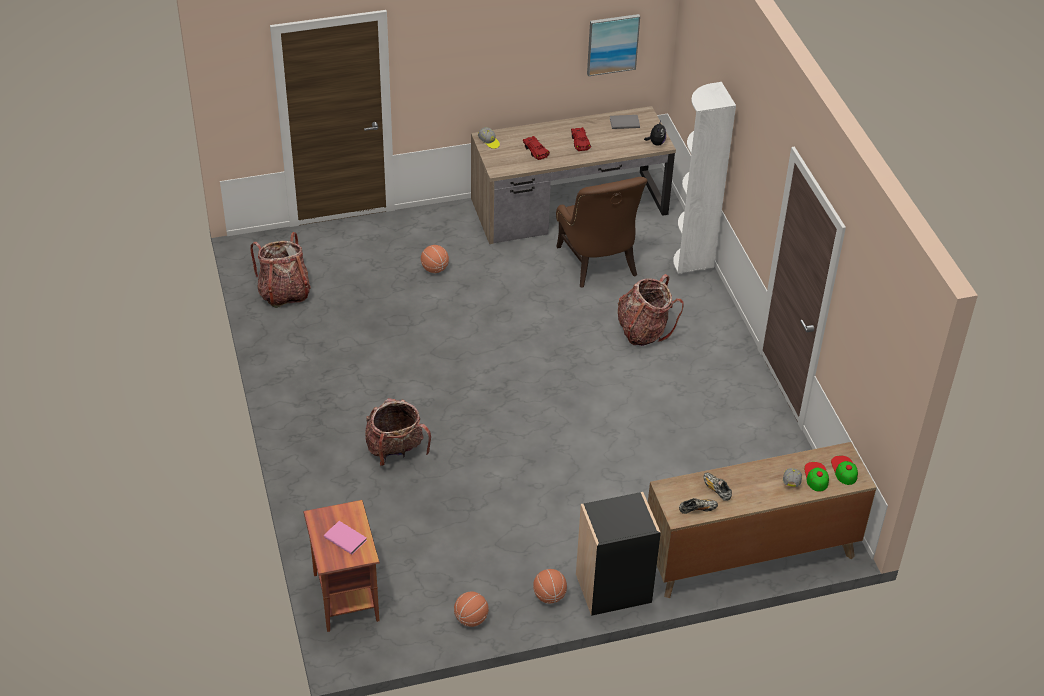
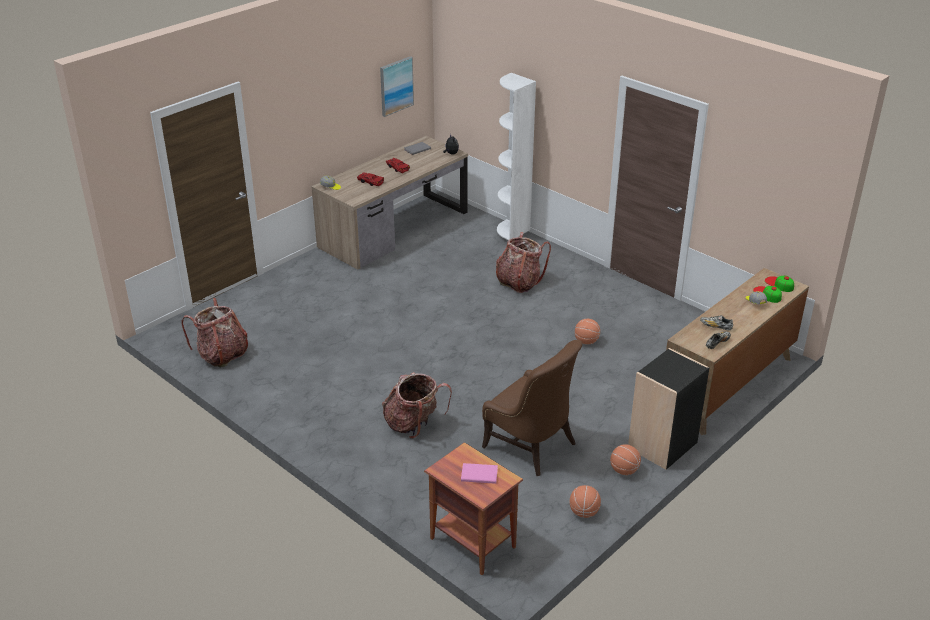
camera: 30 degrees left, 10 degrees down
basketball [421,245,449,273] -> basketball moved to [575,319,600,345]
brown chair [556,177,647,287] -> brown chair moved to [482,340,582,476]

